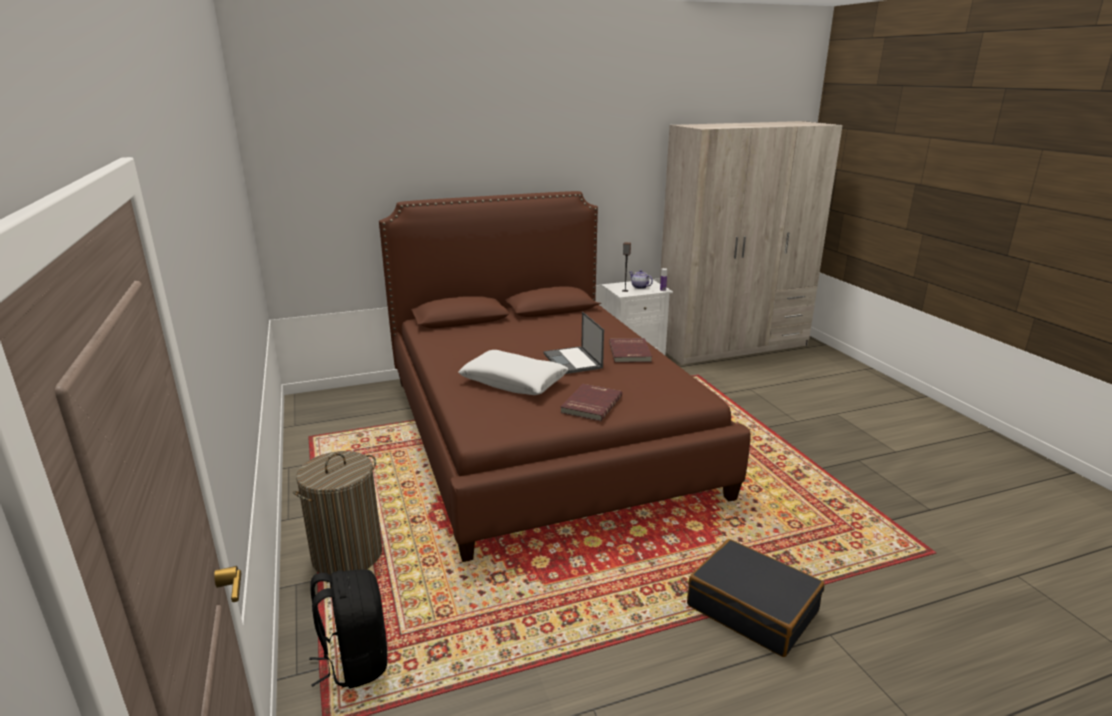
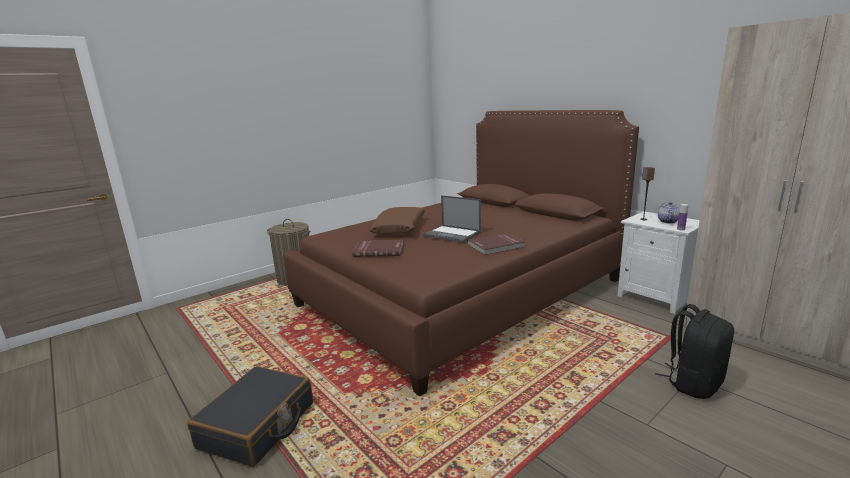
camera: 70 degrees right, 5 degrees down
black backpack [309,569,388,688] -> black backpack moved to [655,304,734,399]
white pillow [458,350,568,395] -> brown pillow [369,207,425,234]
laptop [544,312,604,374] -> laptop turned 105 degrees counterclockwise [423,195,481,243]

